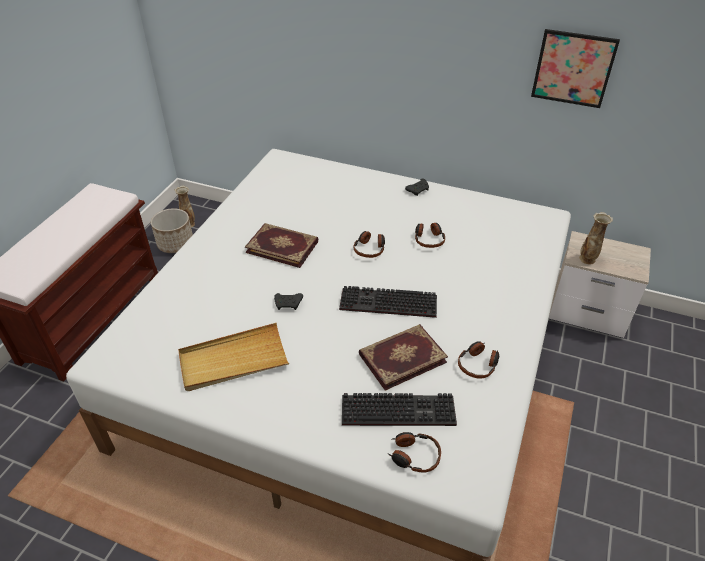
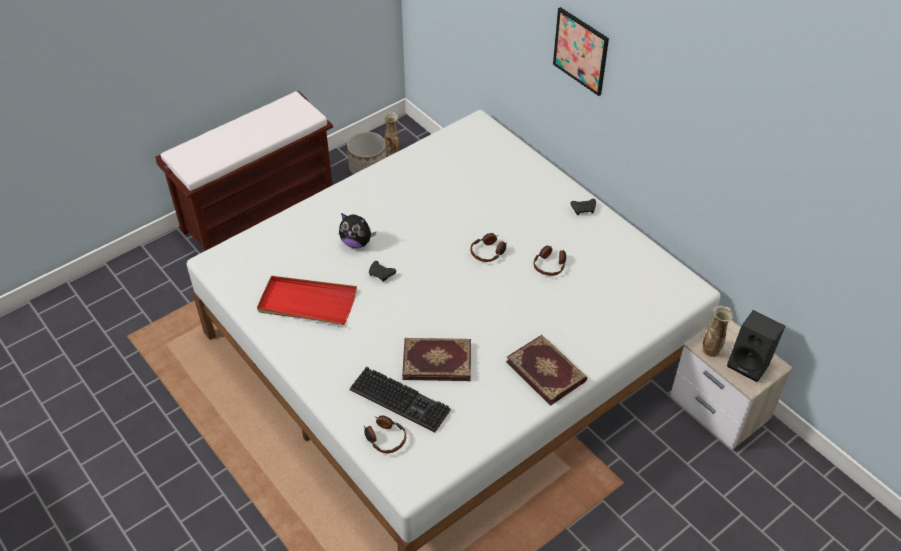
camera: 30 degrees right, 5 degrees up
beige tray [178,323,289,391] -> red tray [257,276,357,325]
book [245,223,318,268] -> book moved to [506,335,587,406]
keyboard [339,286,437,318] -> none
headphones [458,341,499,379] -> none
picture [531,29,620,108] -> picture moved to [553,7,609,96]
none -> plush toy [339,213,376,248]
none -> black speaker [727,310,785,382]

